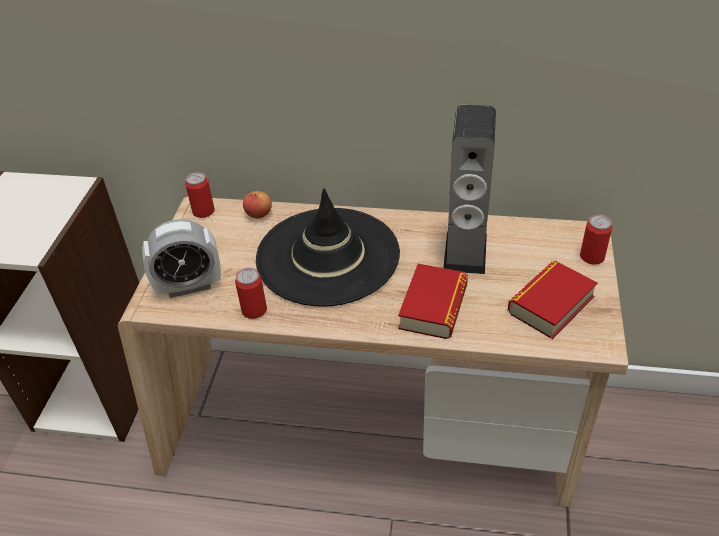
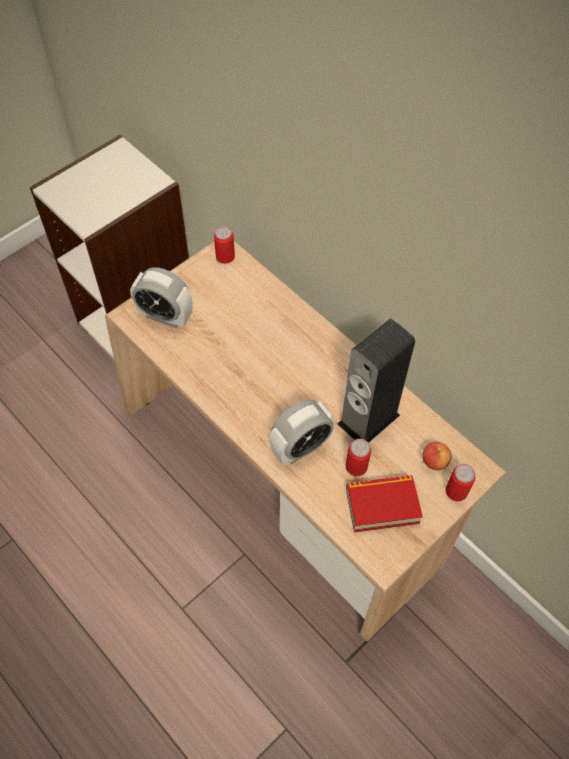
camera: 35 degrees right, 15 degrees up
can [235,268,267,319] -> can moved to [346,439,371,476]
apple [243,191,272,218] -> apple moved to [422,442,452,470]
black hat [256,188,400,307] -> none
book [398,264,468,339] -> alarm clock [269,399,335,466]

